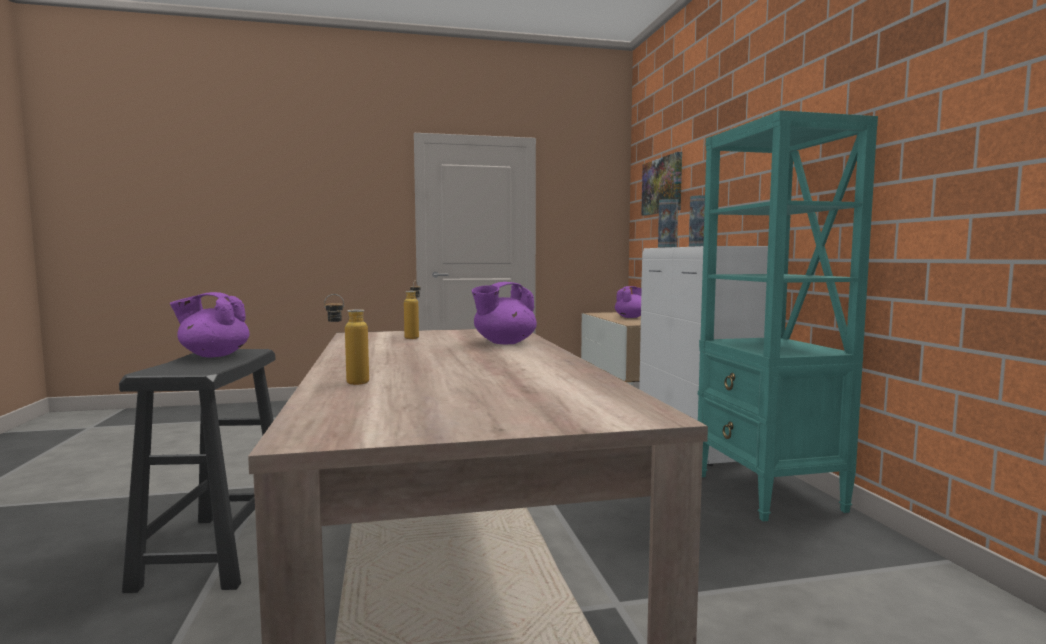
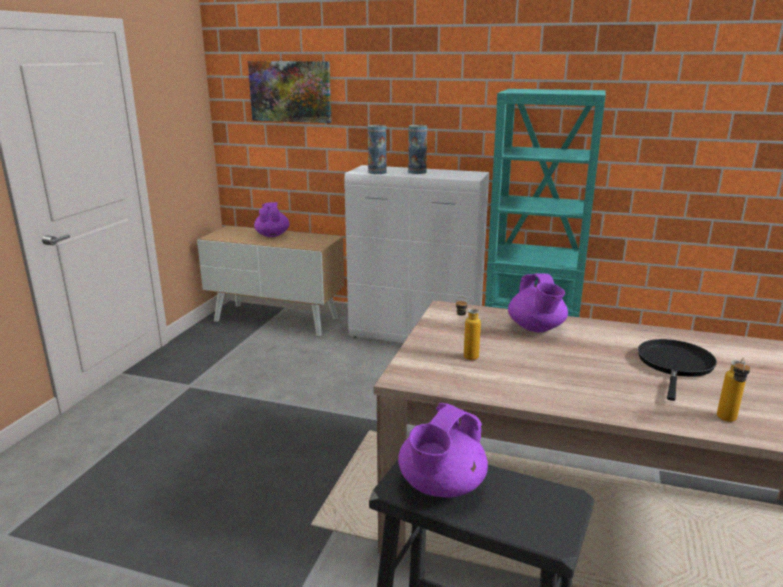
camera: 60 degrees left, 15 degrees up
none -> black frying pan [638,339,717,401]

